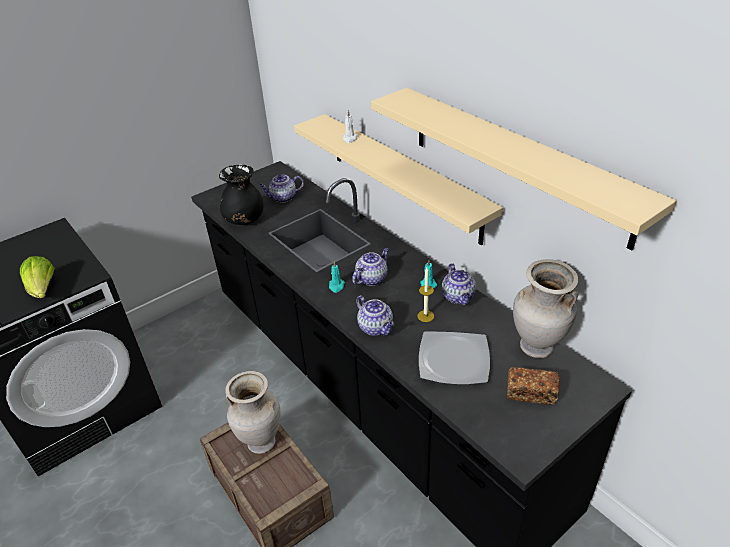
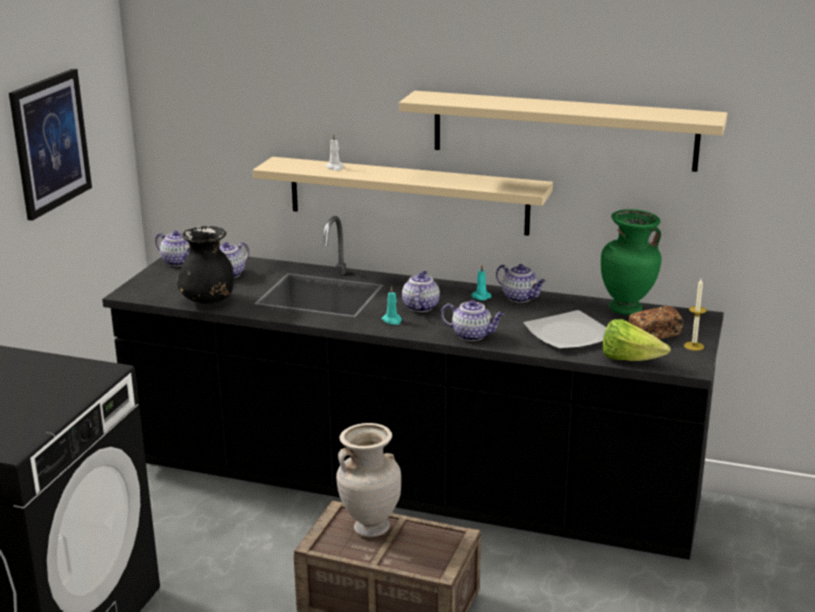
camera: 35 degrees left, 15 degrees down
lettuce [20,256,54,298] -> lettuce moved to [602,319,670,361]
candle [417,268,434,322] -> candle moved to [684,279,707,351]
beige vase [513,259,579,358] -> green vase [600,209,661,315]
none -> picture [9,69,92,221]
none -> teapot [155,231,190,266]

